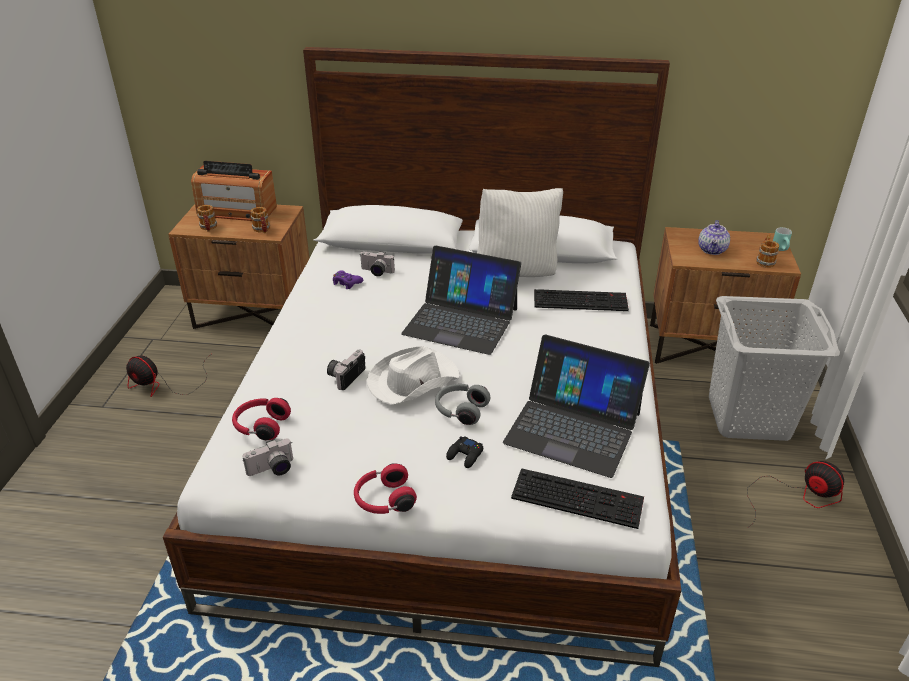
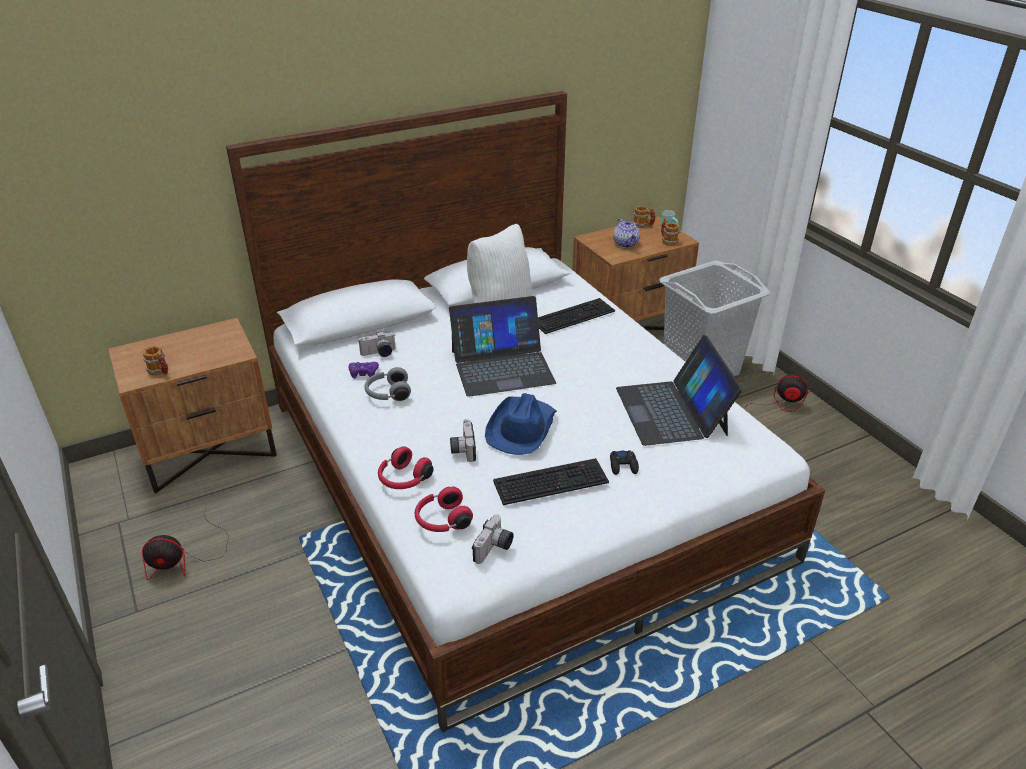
camera: 35 degrees left, 0 degrees up
radio [191,161,277,221] -> none
mug [251,207,270,233] -> mug moved to [633,206,656,228]
red headphones [354,463,417,514] -> red headphones moved to [378,446,433,489]
white hat [367,346,460,404] -> blue hat [485,393,557,455]
grey headphones [435,384,490,425] -> grey headphones moved to [365,367,411,401]
laptop [503,335,650,478] -> laptop turned 90 degrees clockwise [616,335,743,446]
keyboard [511,468,644,529] -> keyboard moved to [493,458,609,505]

